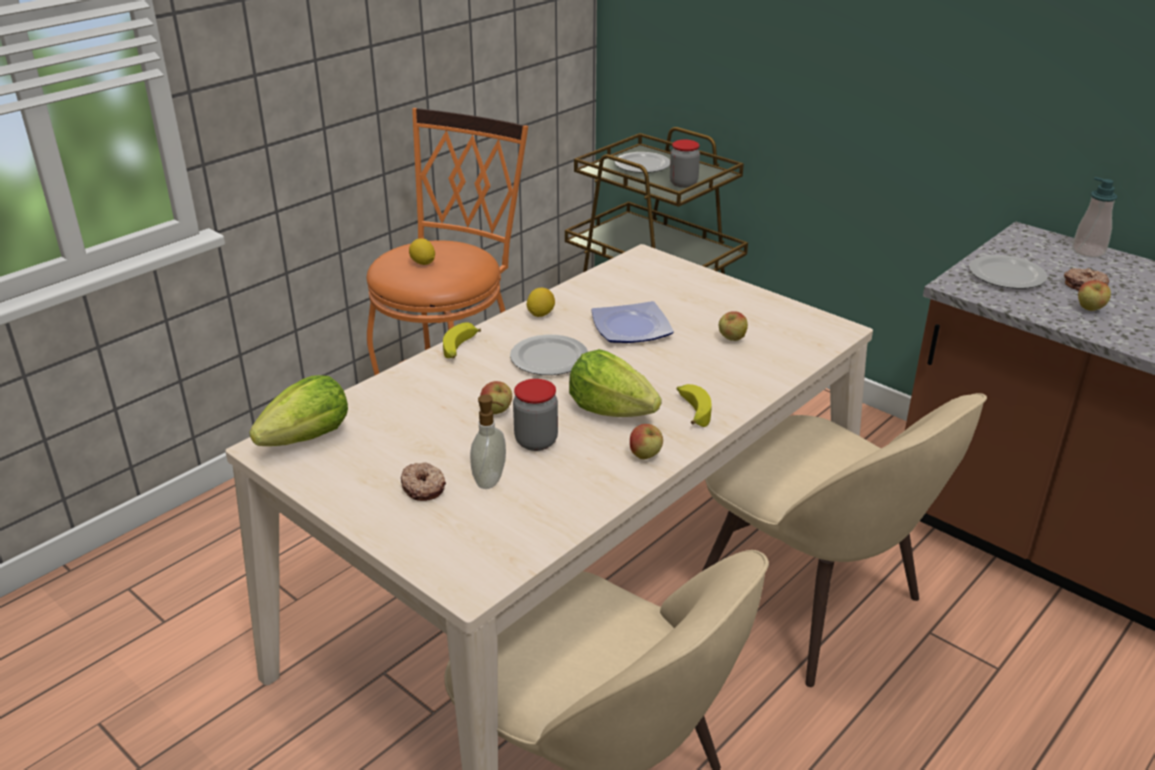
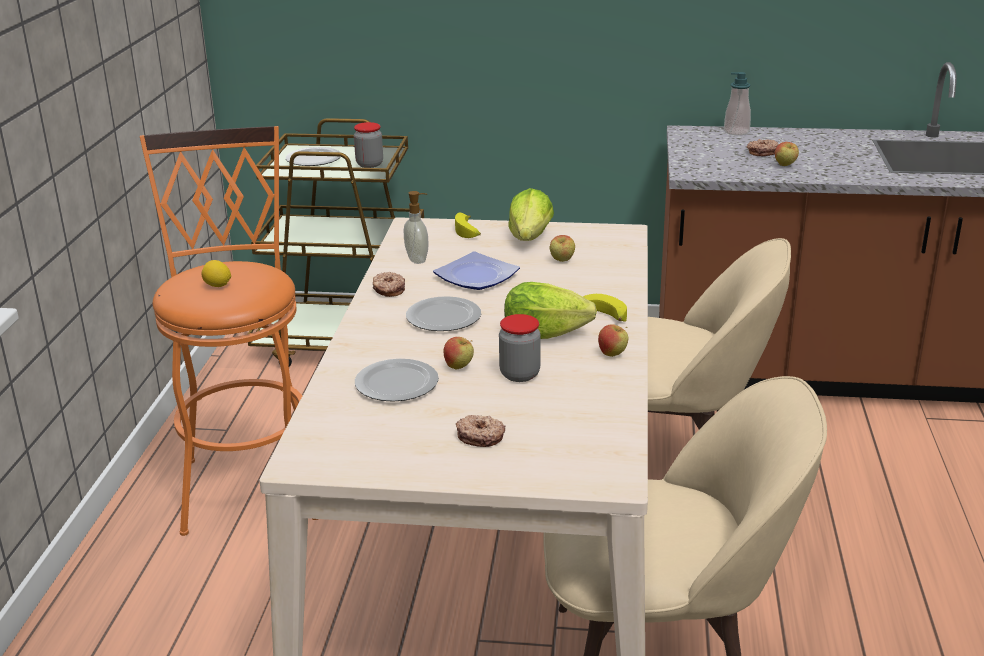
camera: 35 degrees left, 5 degrees down
lettuce [249,375,348,446] -> lettuce moved to [508,188,554,241]
banana [443,322,481,358] -> banana moved to [455,213,481,238]
soap dispenser [470,395,506,489] -> soap dispenser moved to [404,191,428,264]
lemon [527,288,555,317] -> donut [373,272,405,297]
plate [969,255,1047,289] -> plate moved to [355,359,439,402]

